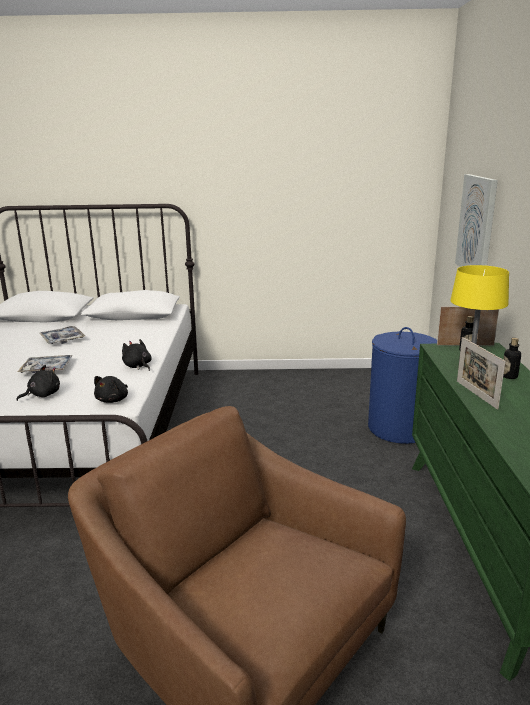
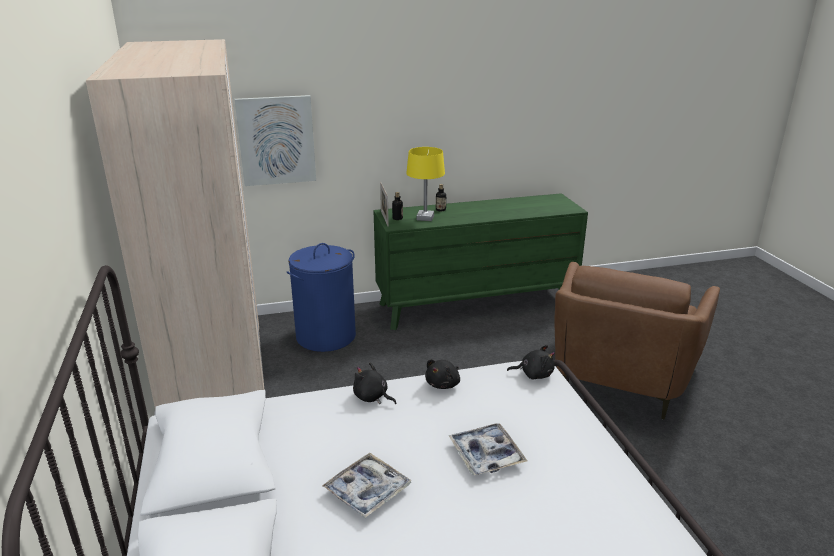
camera: 105 degrees left, 5 degrees up
black plush toy [16,365,60,401] -> black plush toy moved to [353,363,396,404]
picture frame [457,337,505,410] -> none
none -> beige wardrobe [86,39,264,411]

